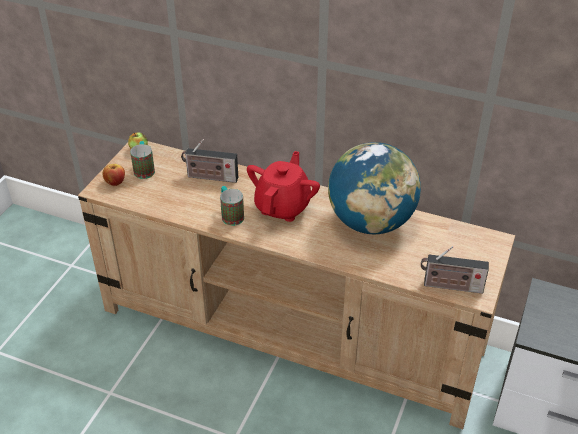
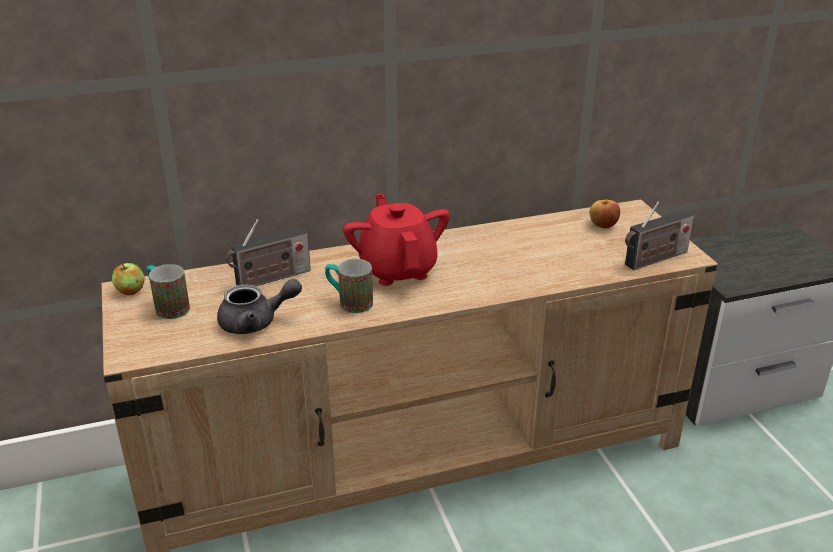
camera: 40 degrees left, 10 degrees down
apple [103,164,125,186] -> apple moved to [589,200,620,228]
globe [328,142,421,234] -> none
none -> grey teapot [217,279,302,334]

